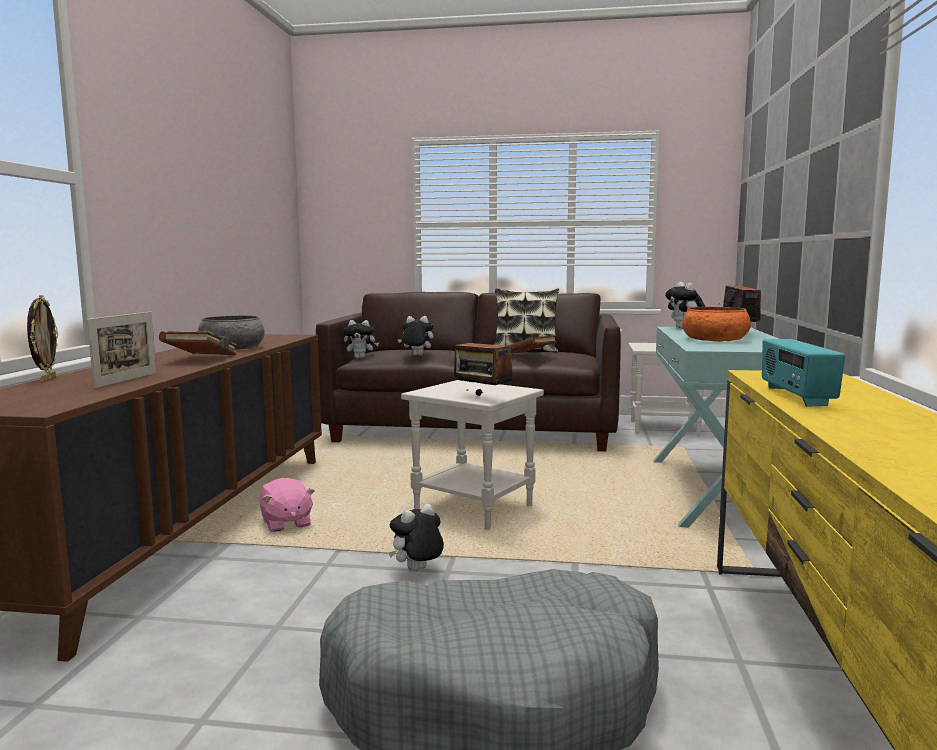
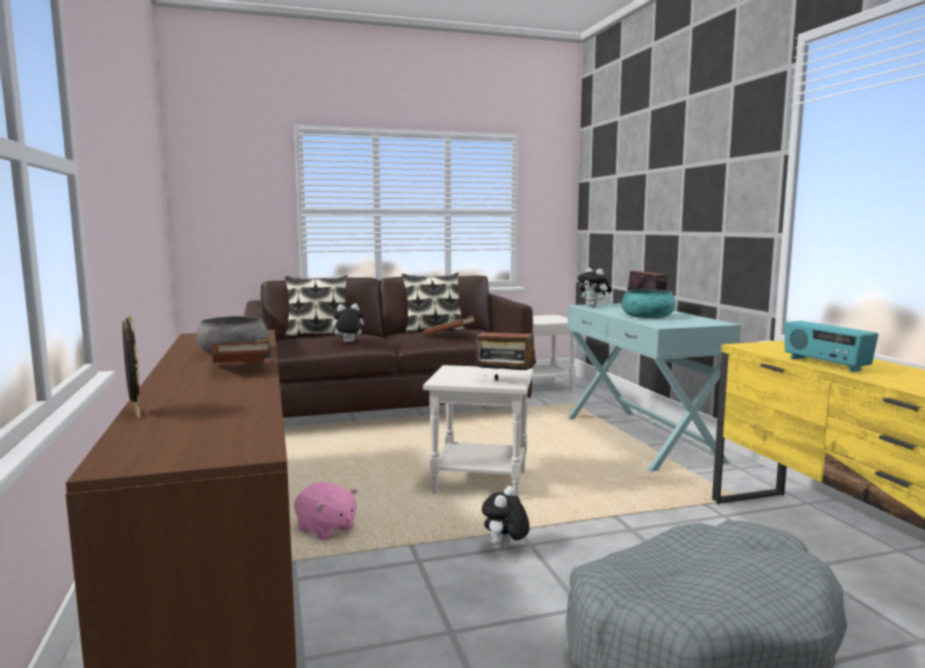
camera: 25 degrees left, 0 degrees up
picture frame [87,312,156,388] -> none
plush toy [343,320,379,359] -> none
orange bowl [682,307,751,342] -> turquoise bowl [622,289,676,319]
none -> pillow [285,275,348,338]

